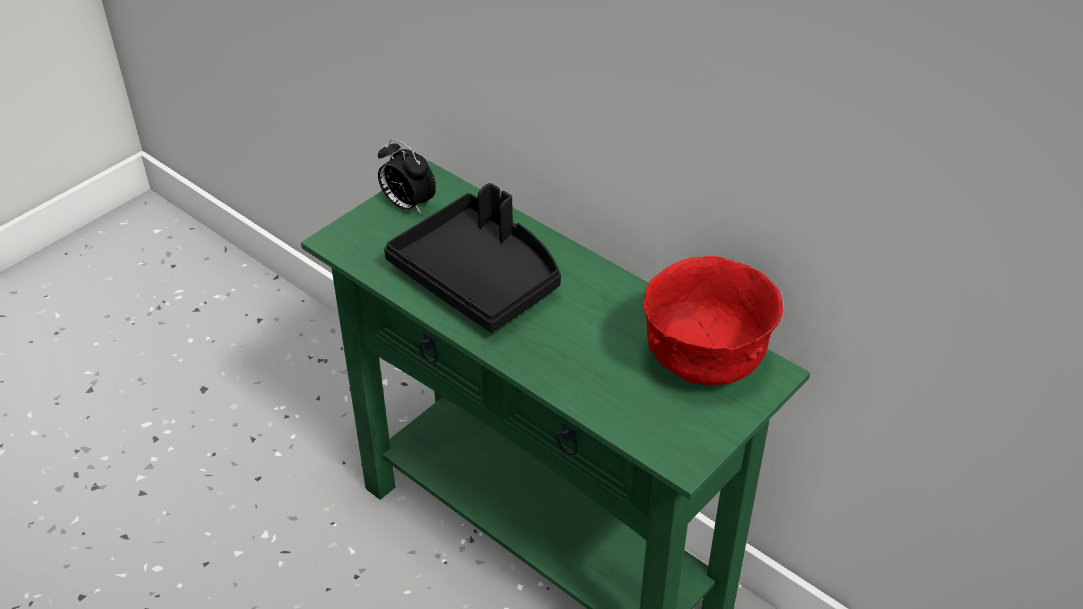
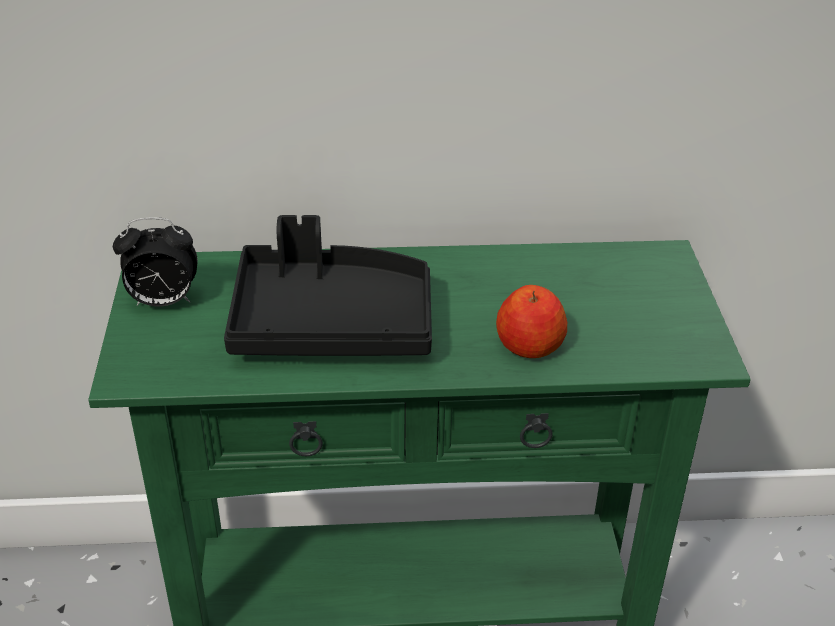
camera: 45 degrees left, 5 degrees down
red bowl [644,256,784,385] -> none
none -> apple [496,285,567,358]

